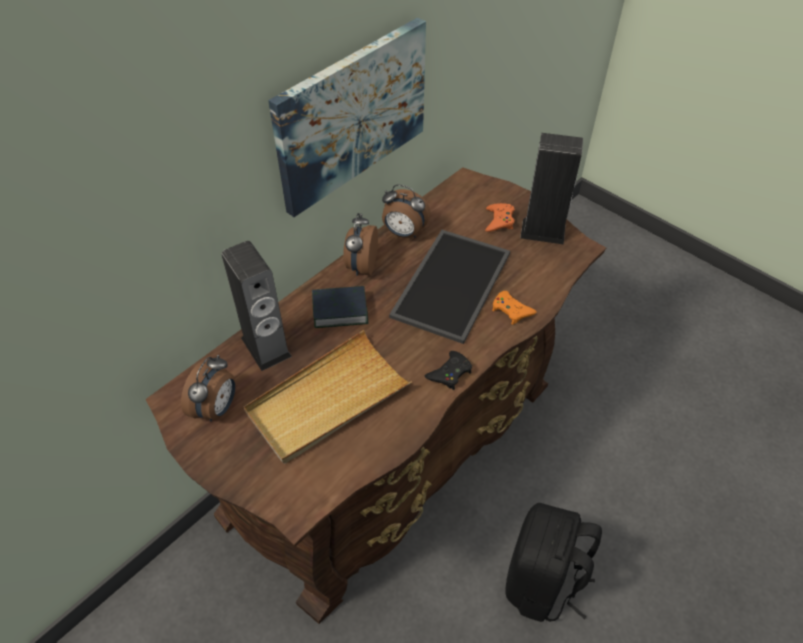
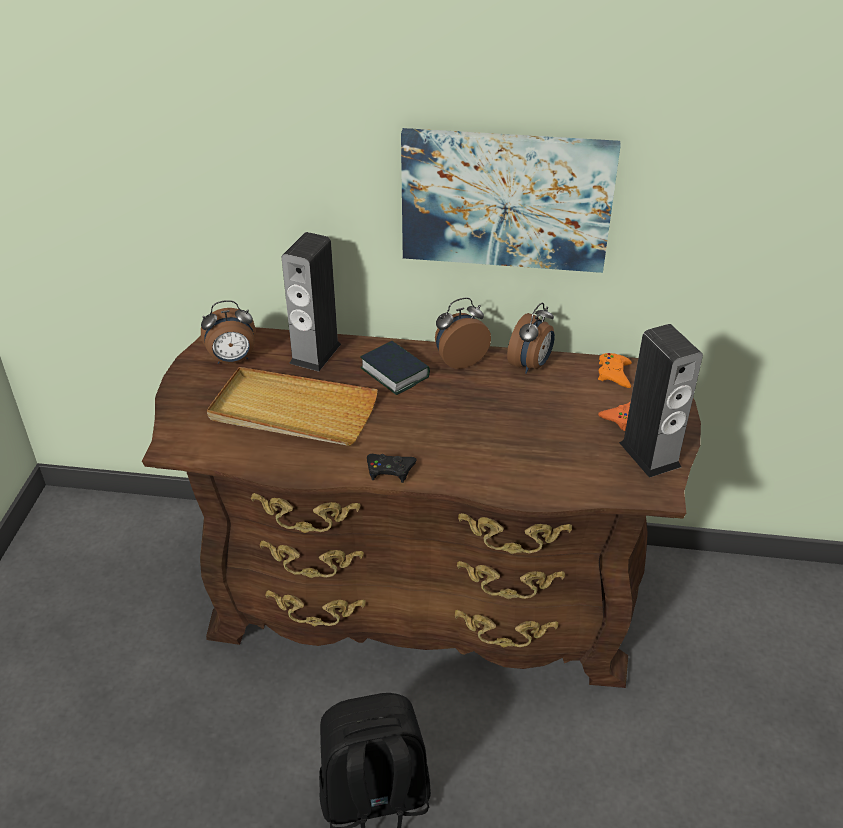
camera: 55 degrees right, 10 degrees down
alarm clock [382,184,431,238] -> alarm clock turned 135 degrees counterclockwise [507,303,555,374]
tray [389,230,510,344] -> none
orange game controller [492,291,537,325] -> orange game controller moved to [598,353,632,388]

